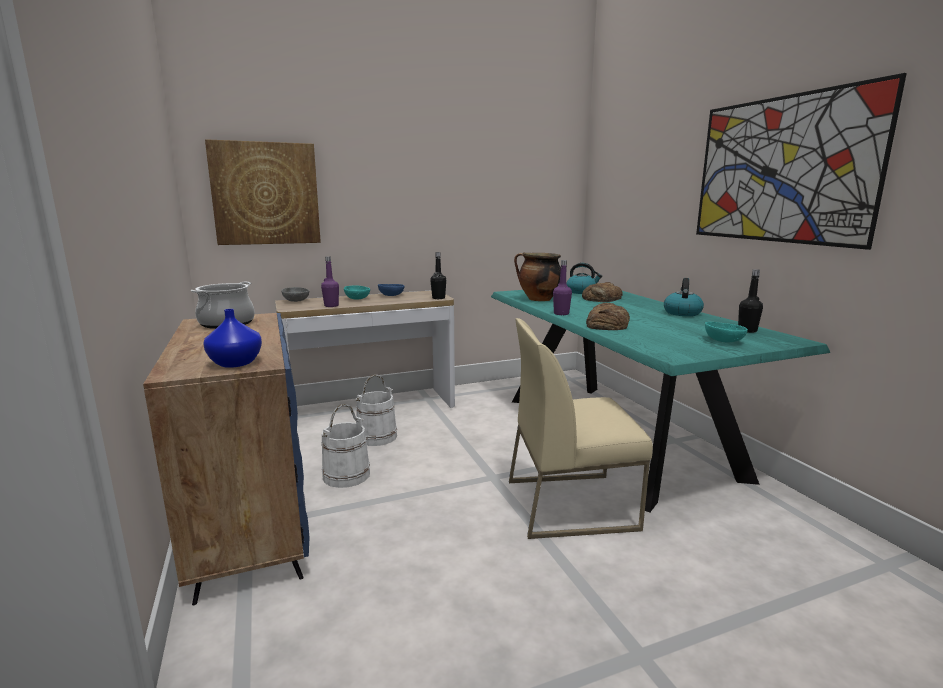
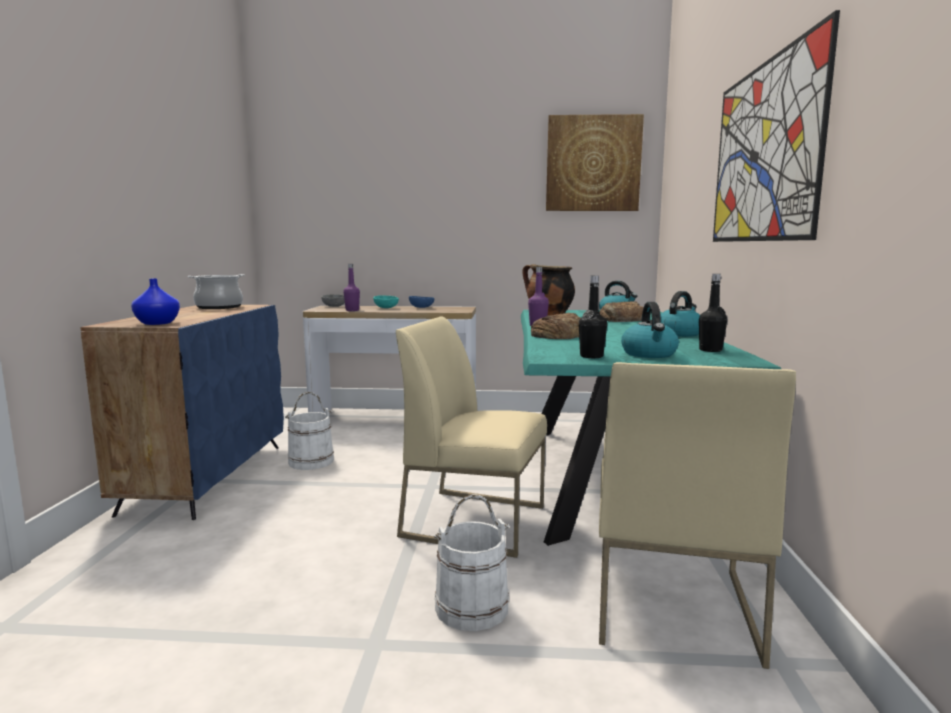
camera: 25 degrees right, 5 degrees down
picture [205,139,321,245] -> picture moved to [546,114,644,211]
white bucket [355,375,397,446] -> white bucket moved to [433,494,509,631]
black bottle [430,252,446,299] -> black bottle moved to [579,275,607,358]
turquoise bowl [705,322,748,343] -> kettle [621,302,679,358]
none -> beige chair [599,362,796,669]

